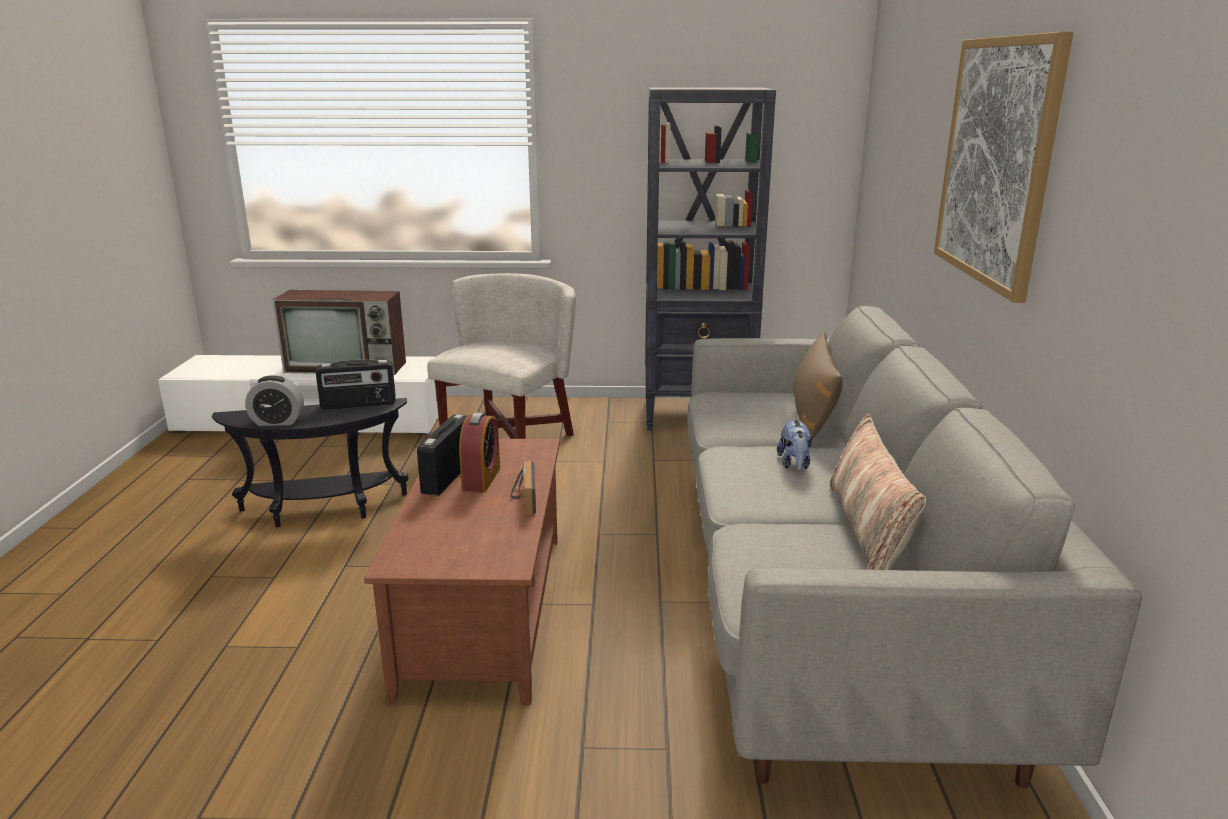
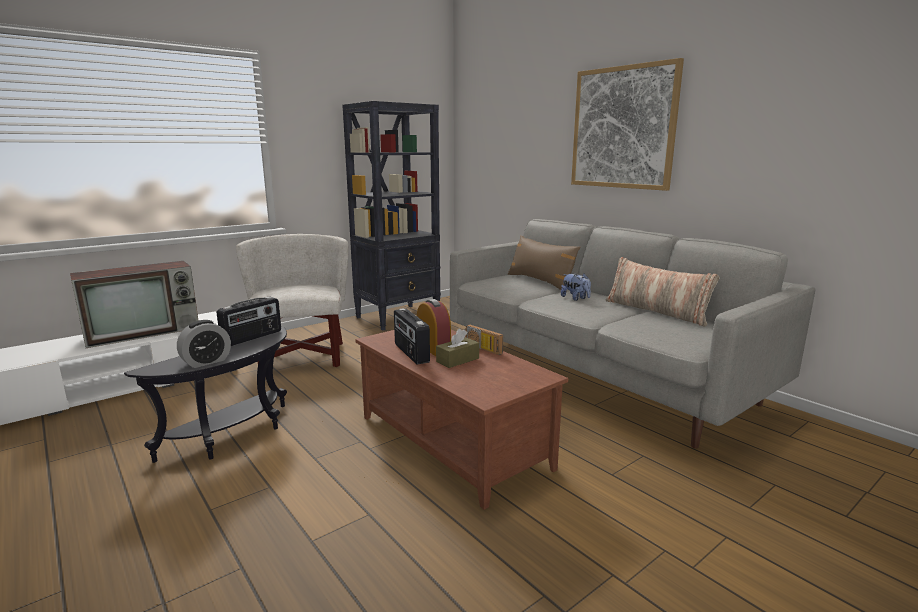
camera: 40 degrees left, 5 degrees down
none -> brown tissue box [436,329,479,368]

